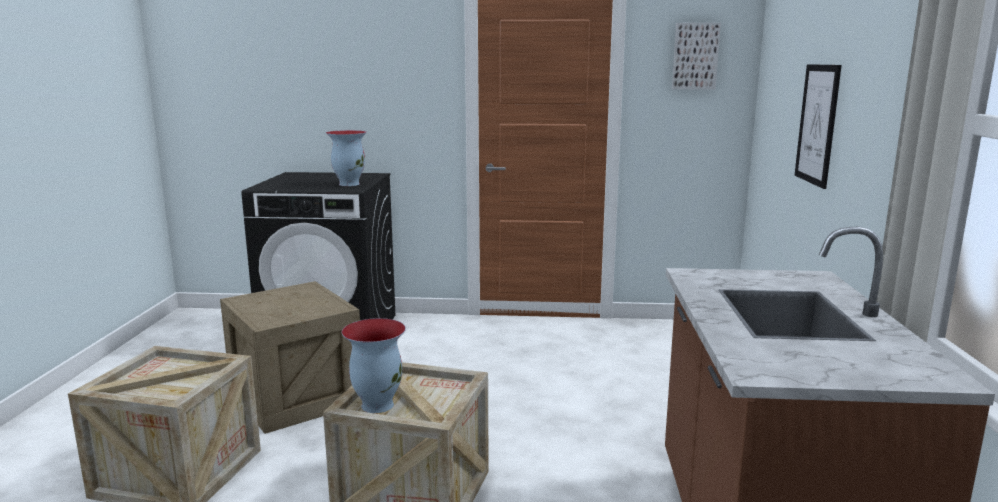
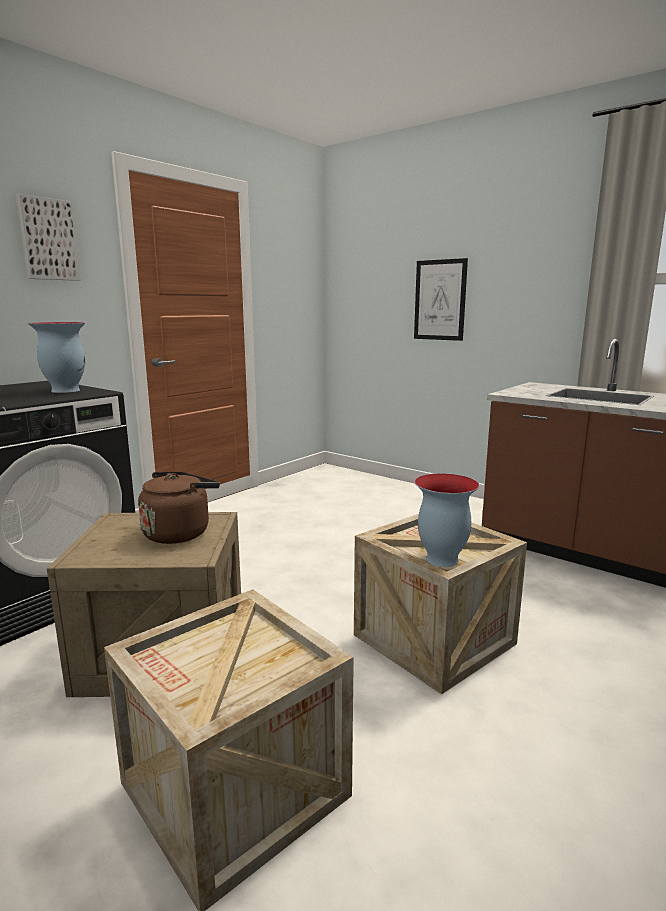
camera: 55 degrees left, 0 degrees up
picture [672,23,721,90] -> picture moved to [16,194,81,281]
none -> brown kettle [138,472,220,544]

